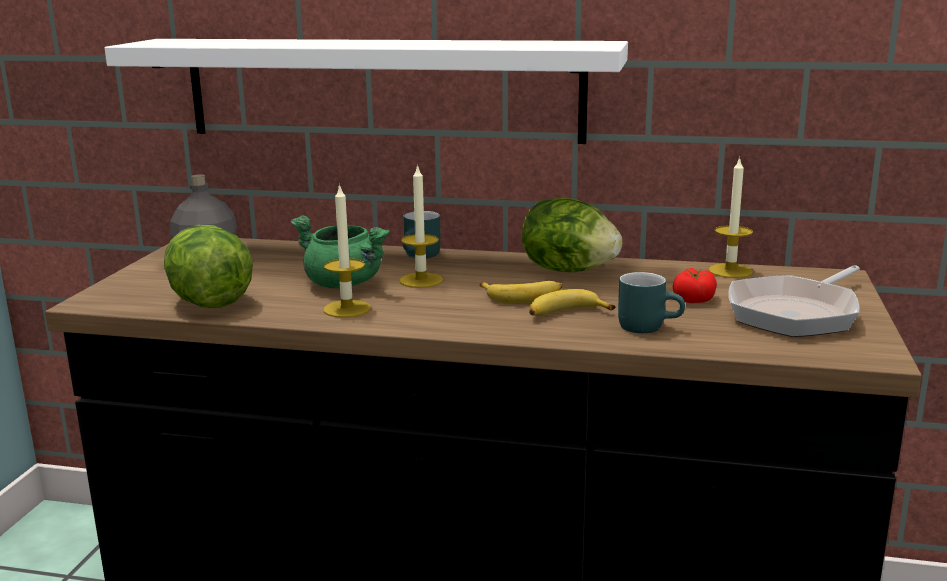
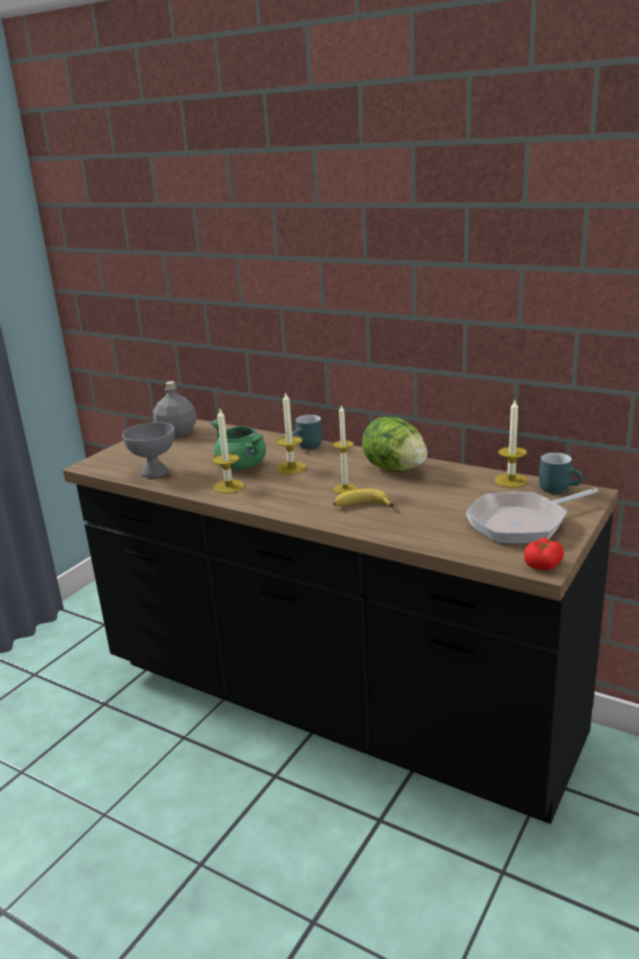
camera: 20 degrees right, 5 degrees up
white shelf [104,39,628,144] -> none
lettuce [164,225,253,308] -> grey bowl [122,422,175,478]
banana [480,281,562,303] -> candle [333,404,357,494]
turquoise mug [618,272,685,333] -> turquoise mug moved to [539,453,583,494]
tomato [673,268,717,303] -> tomato moved to [524,537,564,570]

